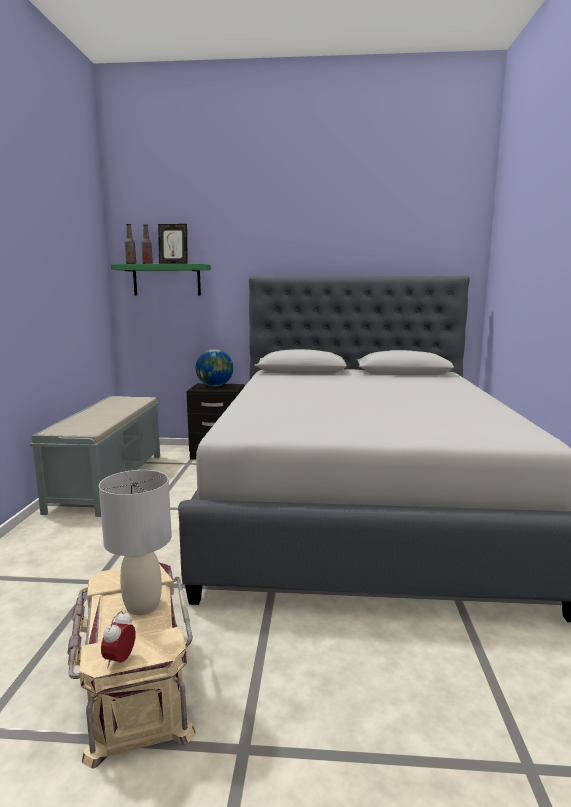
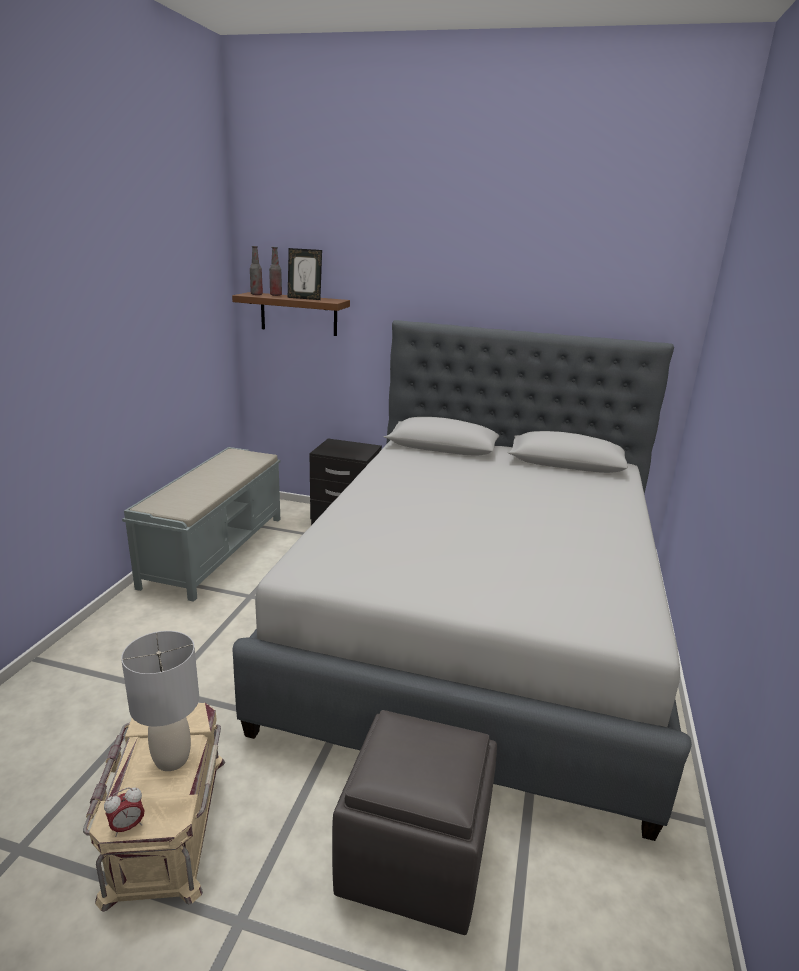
camera: 10 degrees right, 10 degrees up
alarm clock [101,611,136,669] -> alarm clock turned 150 degrees counterclockwise [104,787,145,837]
green shelf [111,264,211,296] -> brown shelf [232,292,350,336]
globe [196,349,233,387] -> none
none -> grey ottoman [332,710,497,935]

